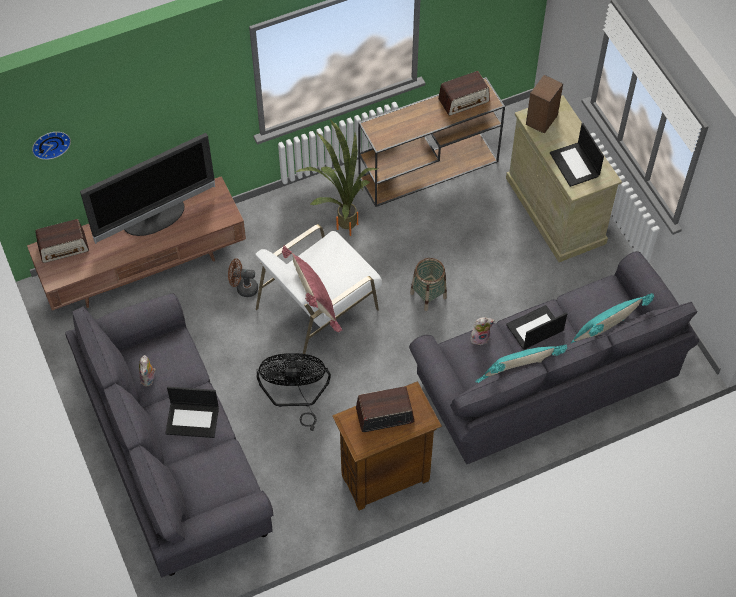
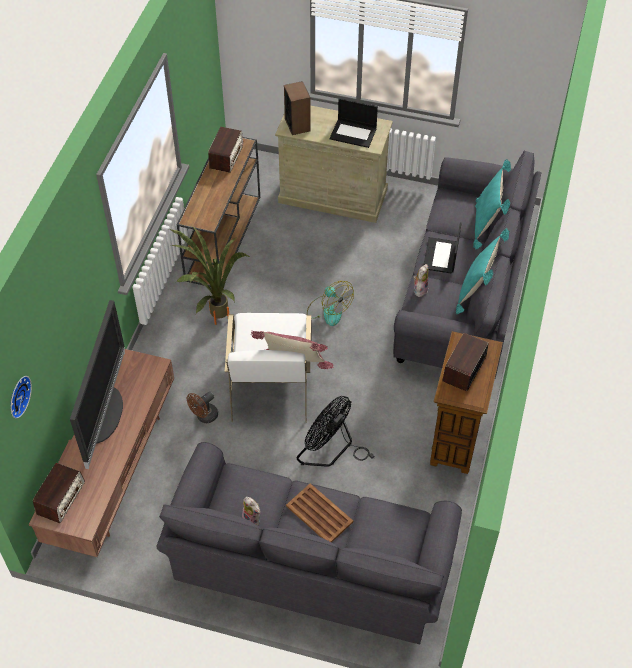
camera: 50 degrees left, 5 degrees down
laptop [165,387,219,438] -> brown tray [286,483,353,542]
basket [410,258,447,311] -> fan [307,281,354,326]

